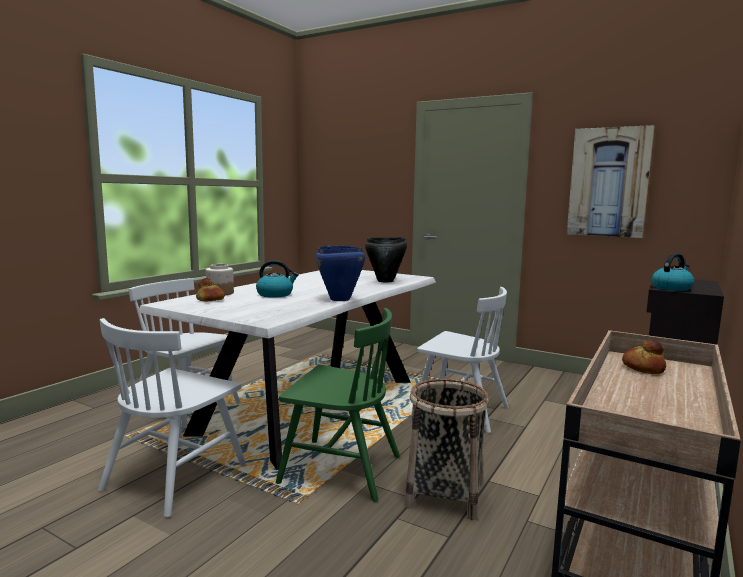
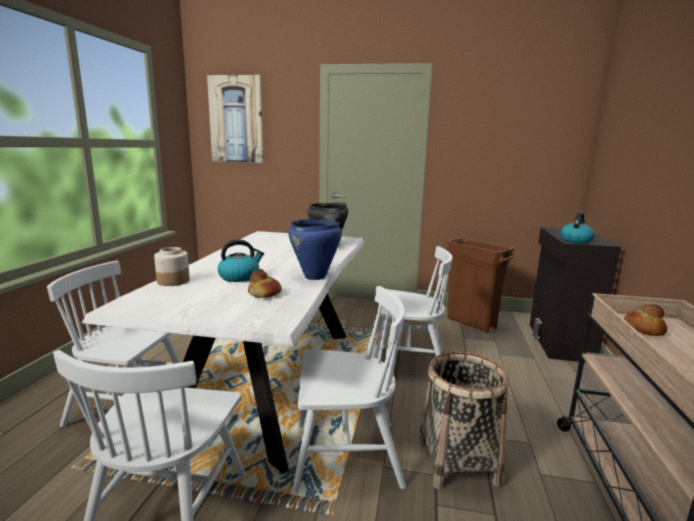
camera: 20 degrees left, 5 degrees up
bread [196,278,225,301] -> bread moved to [248,269,282,298]
green chair [276,308,400,502] -> white chair [292,286,406,493]
picture [567,125,655,238] -> picture moved to [207,75,264,163]
none -> brown trash can [446,238,514,333]

